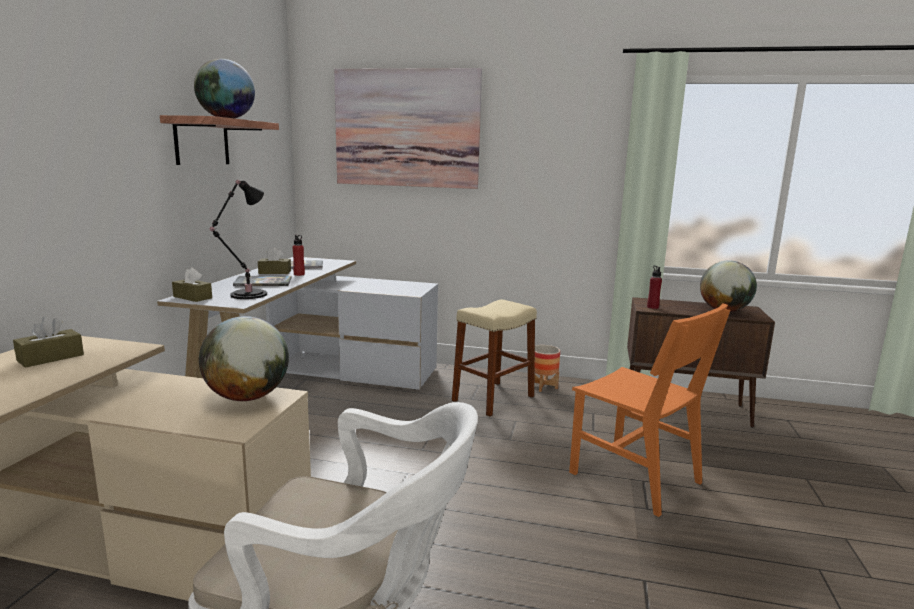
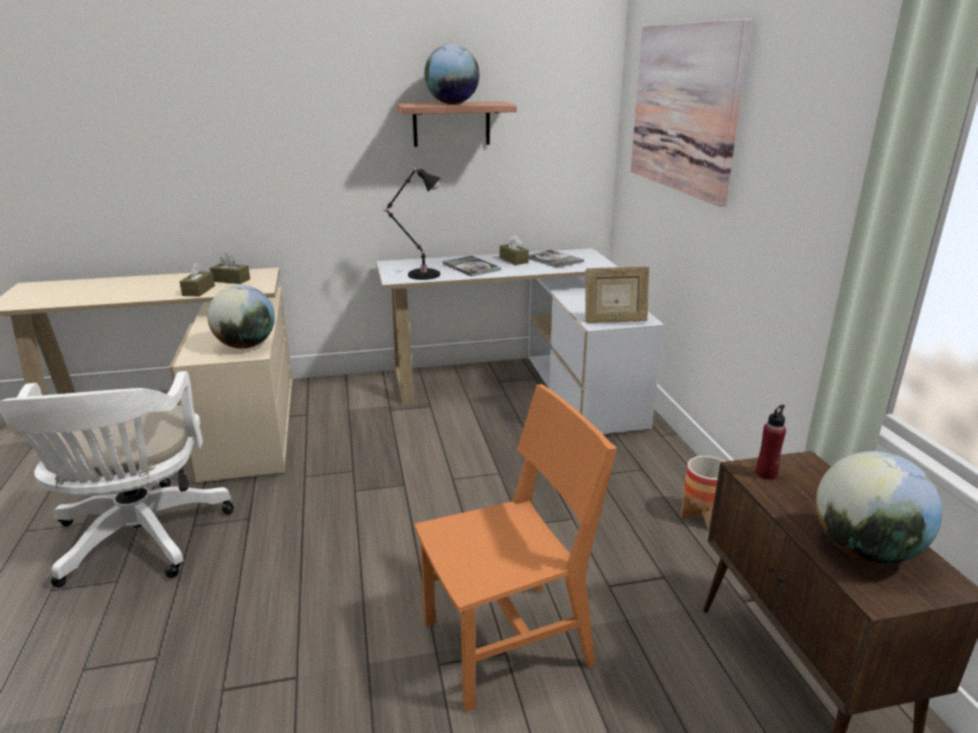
camera: 65 degrees right, 10 degrees up
brown tissue box [172,267,212,302] -> brown tissue box moved to [180,262,215,297]
red bottle [293,235,305,276] -> none
beige stool [452,300,537,417] -> none
orange chair [569,303,730,517] -> orange chair turned 135 degrees counterclockwise [414,384,617,712]
none -> picture frame [585,266,649,323]

